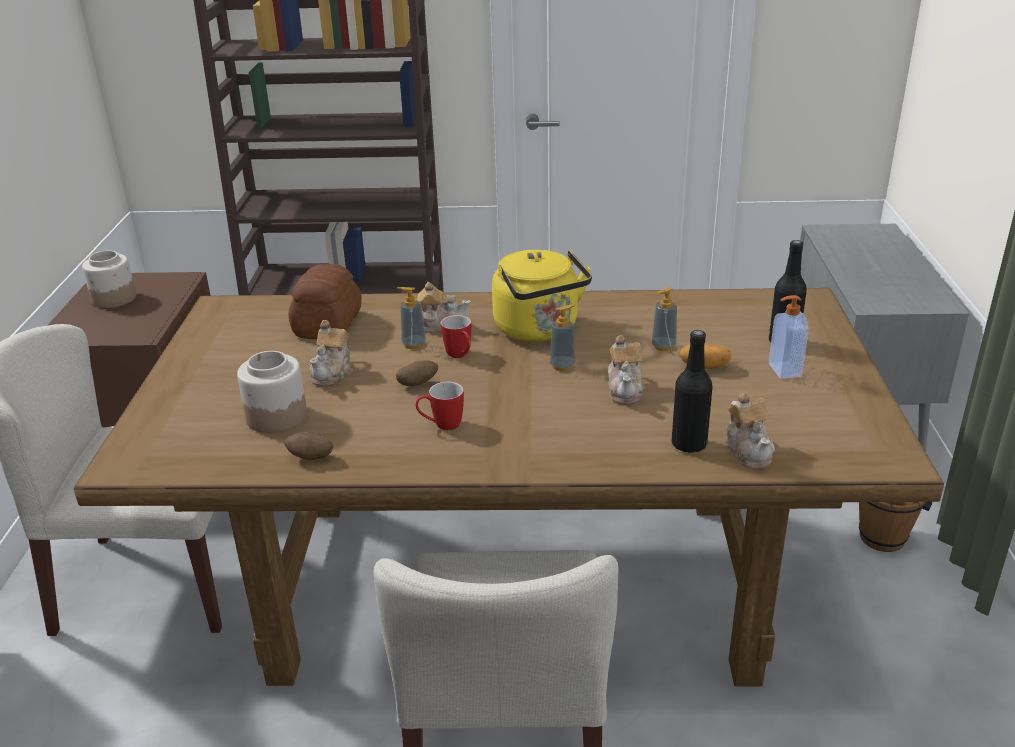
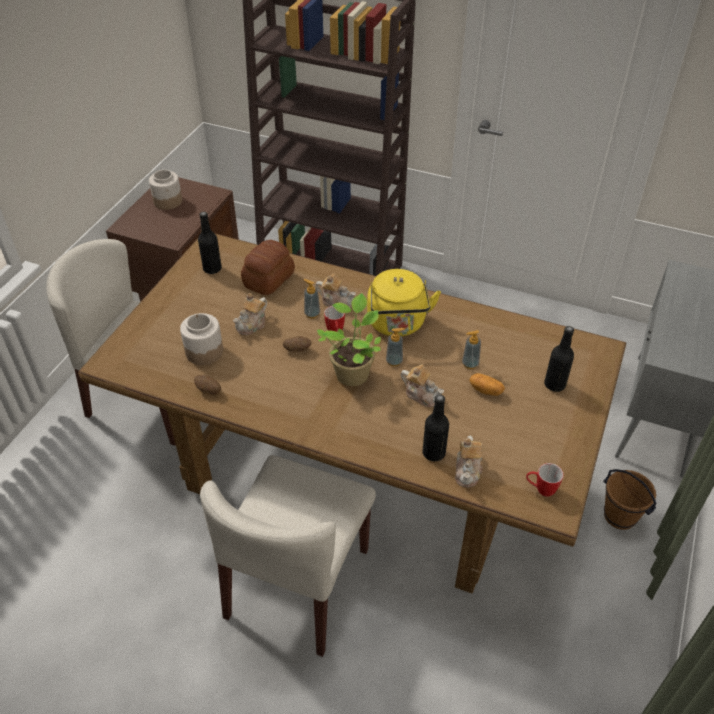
camera: 20 degrees right, 15 degrees up
mug [416,382,464,430] -> mug moved to [526,463,564,497]
teapot [608,335,645,405] -> teapot turned 75 degrees counterclockwise [401,364,444,407]
soap dispenser [769,295,808,379] -> none
none -> black bottle [198,212,222,274]
none -> potted plant [317,293,381,386]

